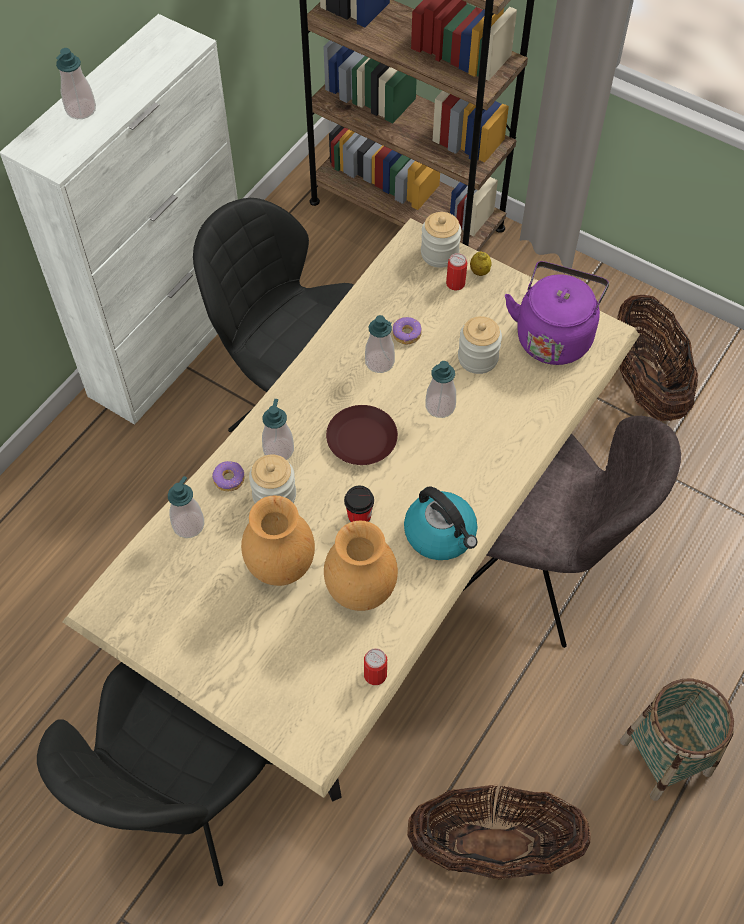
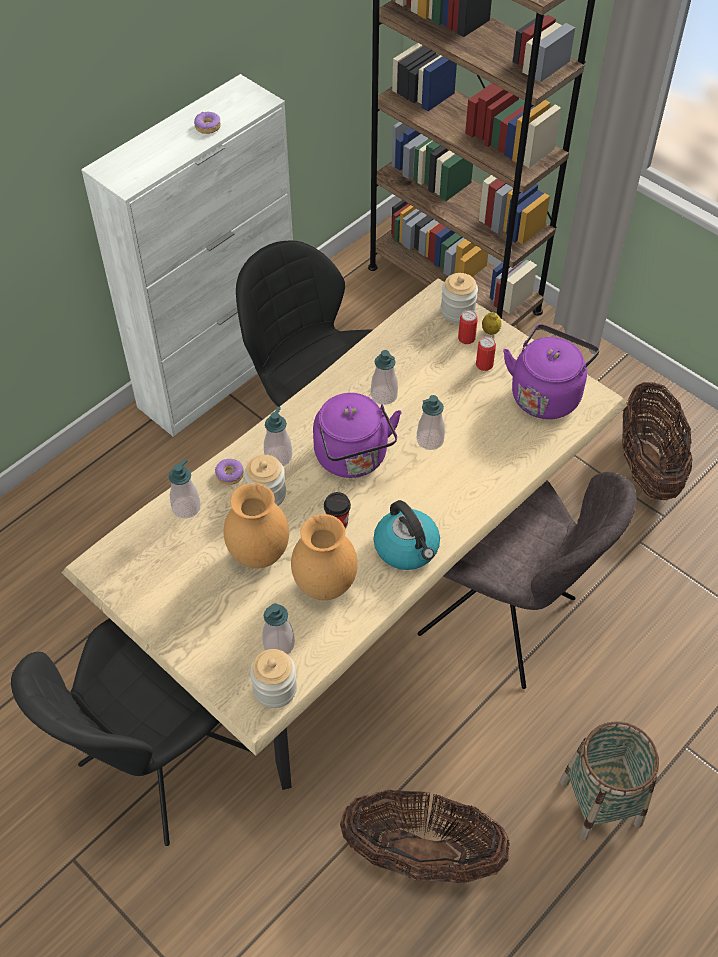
camera: 10 degrees right, 5 degrees down
soap dispenser [56,48,96,119] -> soap dispenser moved to [263,603,295,655]
brown plate [326,405,398,465] -> purple kettle [313,393,401,478]
can [364,648,387,685] -> can moved to [476,336,496,371]
donut [393,317,422,345] -> donut moved to [194,112,221,134]
jar [458,316,502,374] -> jar moved to [250,649,297,708]

